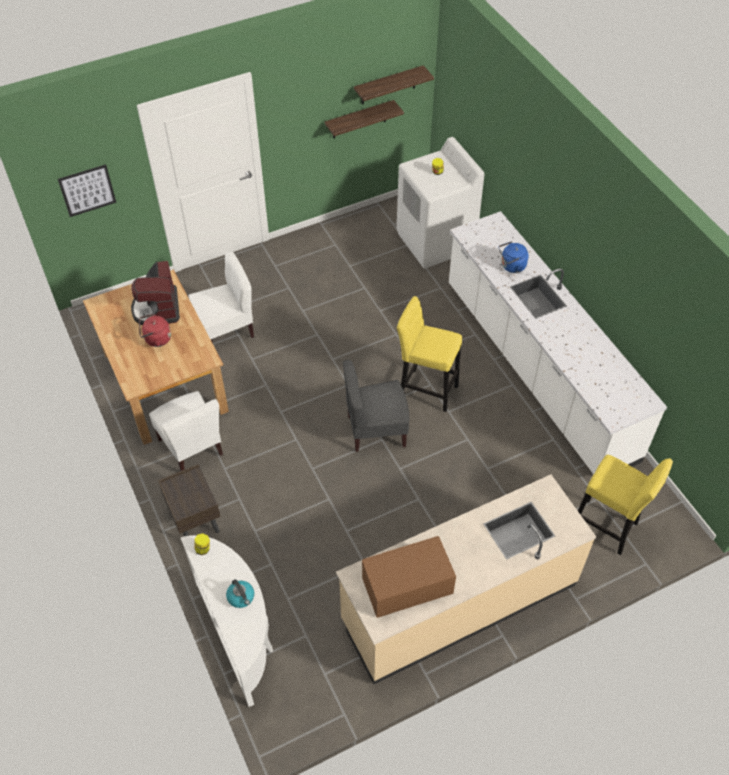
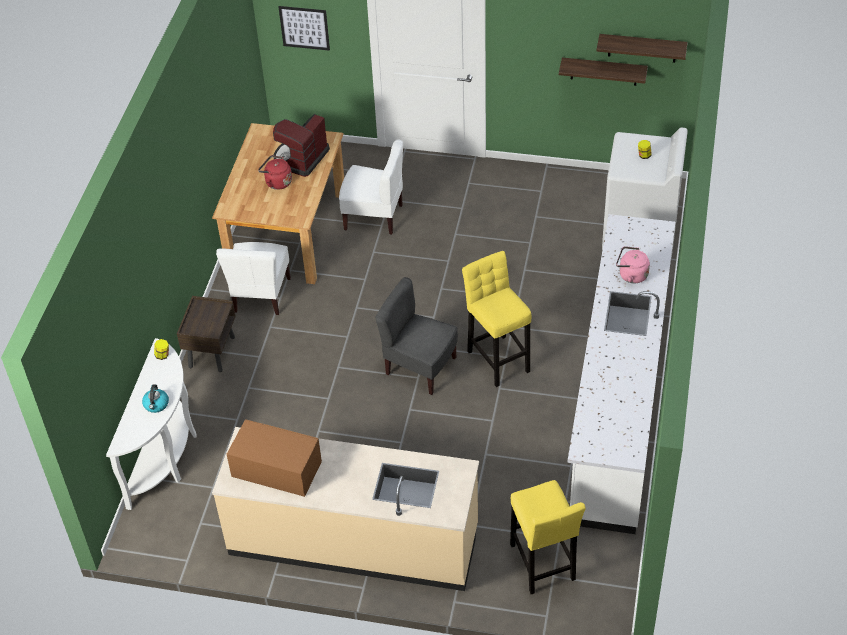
camera: 40 degrees right, 5 degrees down
blue kettle [498,241,529,273] -> pink kettle [616,246,650,283]

